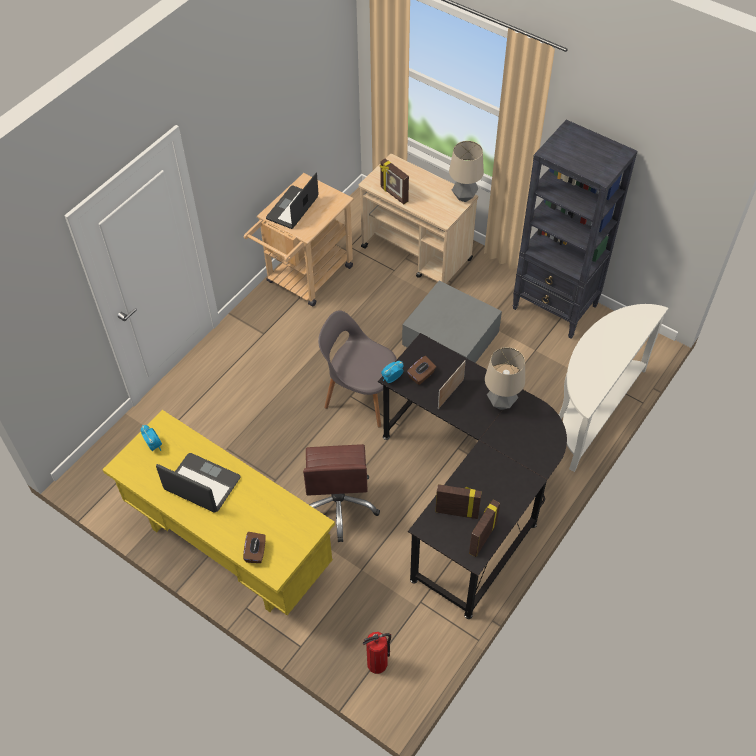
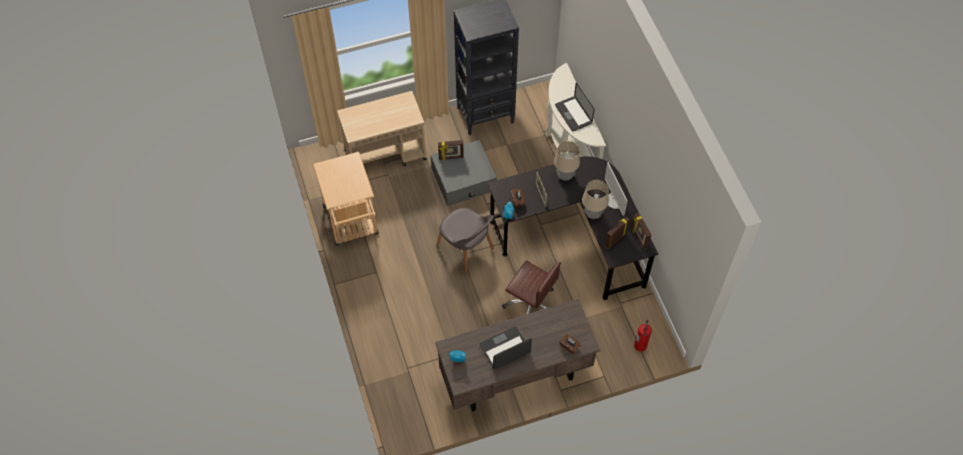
camera: 55 degrees left, 5 degrees up
yellow desk [102,410,335,615] -> brown desk [435,299,600,411]
laptop [266,172,319,229] -> laptop moved to [555,83,594,131]
grey chair [318,310,397,428] -> grey chair turned 105 degrees counterclockwise [436,208,494,273]
picture frame [380,159,409,204] -> picture frame moved to [438,140,464,160]
table lamp [449,141,484,202] -> table lamp moved to [582,180,609,219]
none -> monitor [605,162,627,217]

